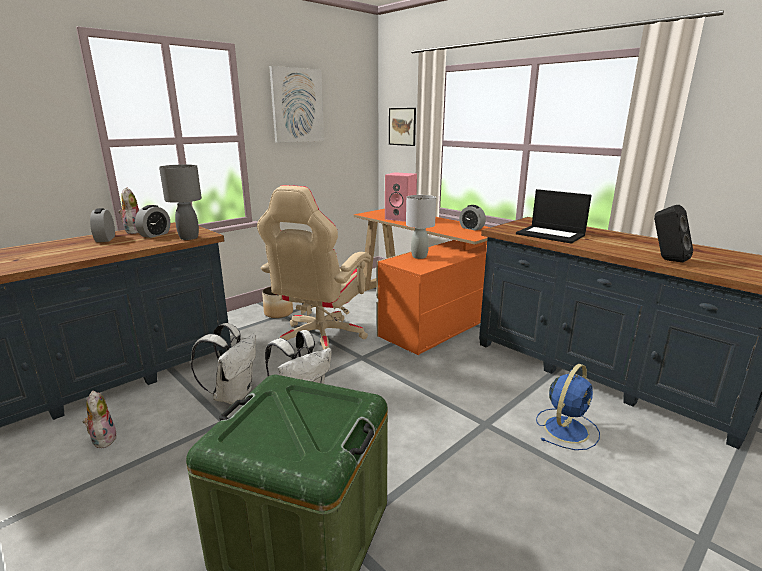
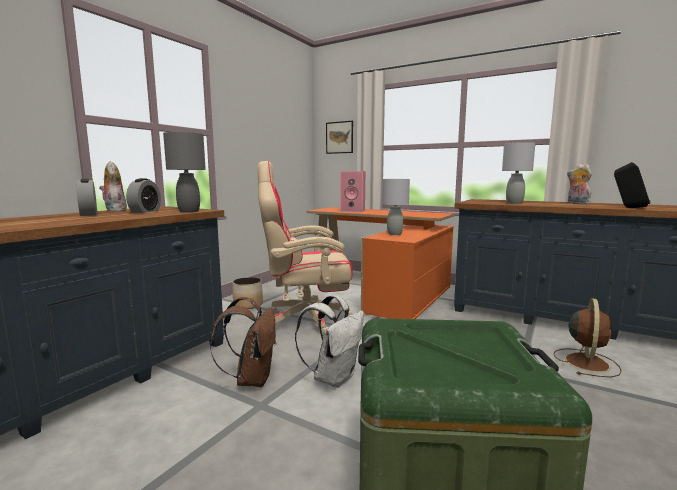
camera: 15 degrees left, 10 degrees down
plush toy [82,391,117,448] -> plush toy moved to [567,164,592,204]
white backpack [191,323,256,405] -> brown backpack [210,297,277,387]
beige office chair [257,185,371,350] -> beige office chair turned 75 degrees clockwise [257,161,353,336]
picture [269,66,324,143] -> none
alarm clock [459,205,486,231] -> none
laptop [516,189,592,244] -> grey table lamp [502,142,535,204]
blue fan [536,364,600,450] -> brown fan [554,298,622,377]

